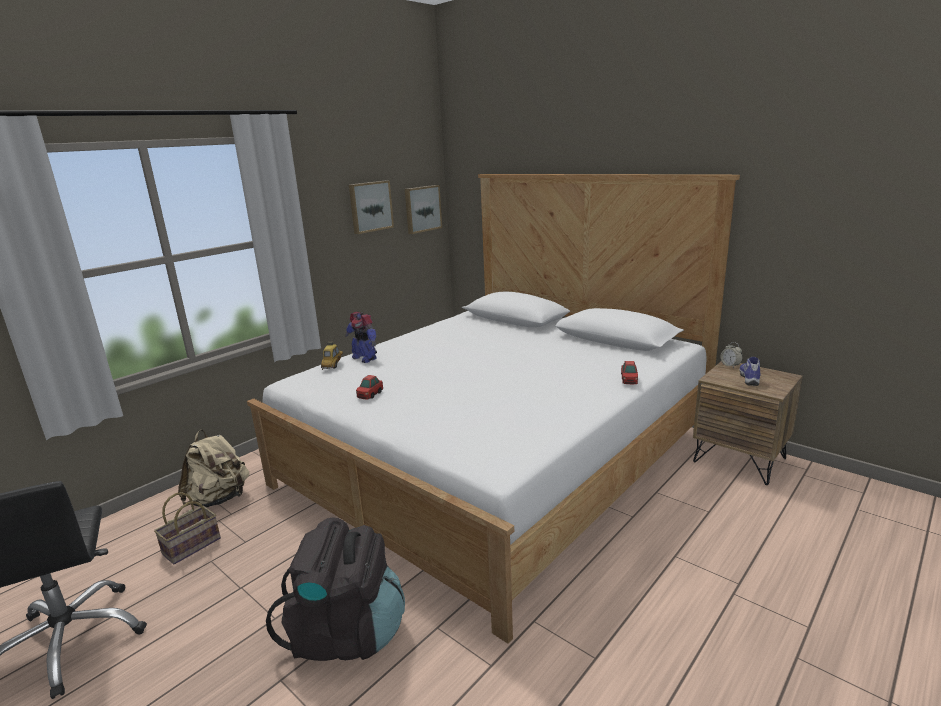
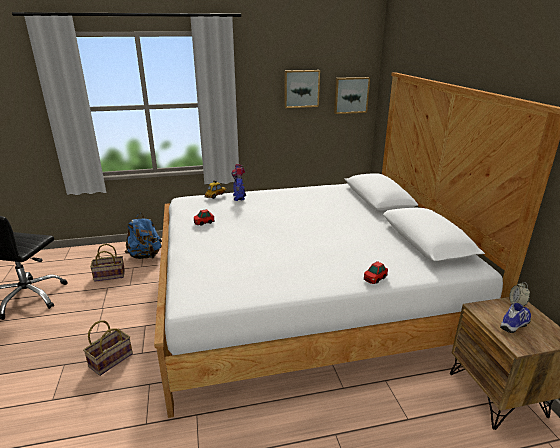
camera: 35 degrees right, 5 degrees up
beige backpack [178,430,249,507] -> blue backpack [125,213,162,259]
black backpack [266,517,405,661] -> basket [83,320,133,376]

